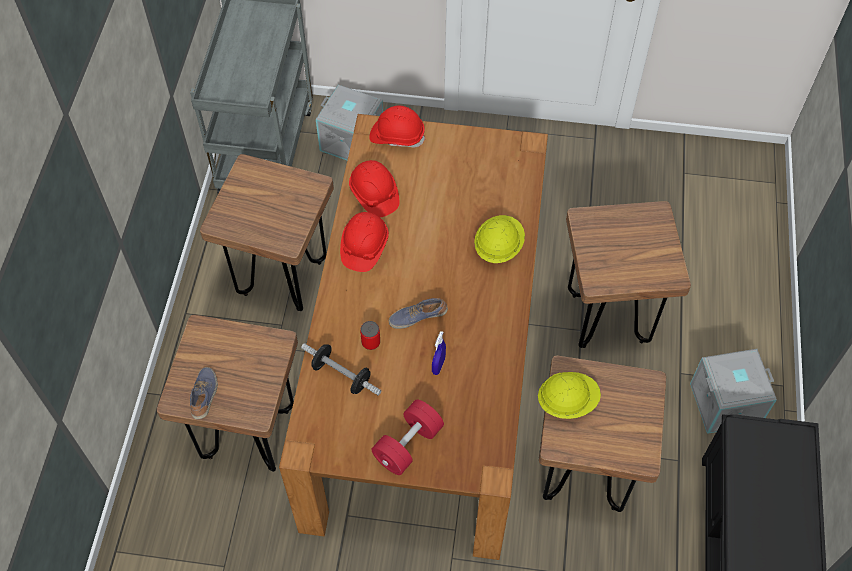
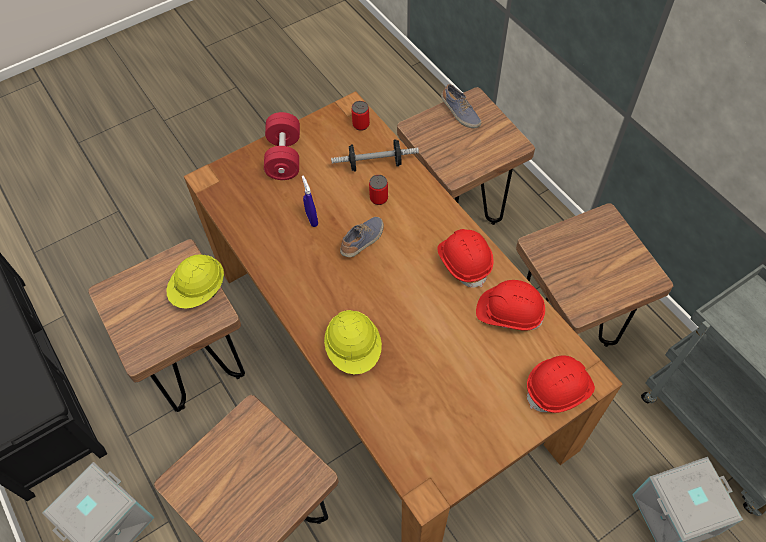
camera: 140 degrees right, 0 degrees up
none -> can [351,101,370,131]

